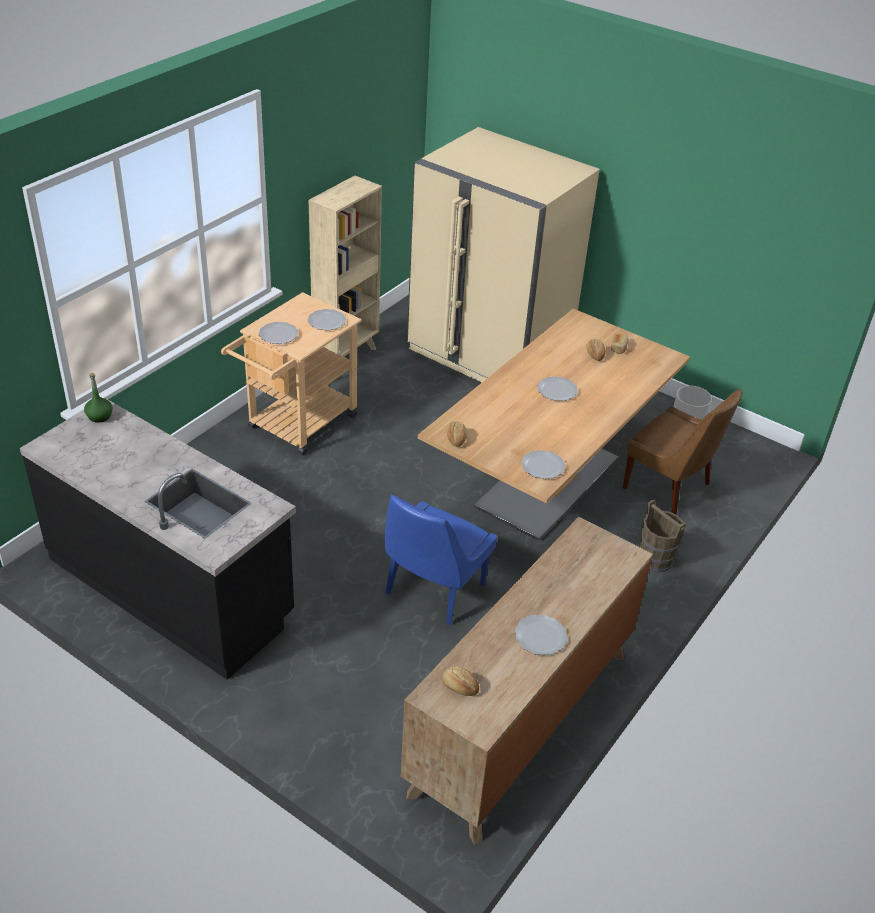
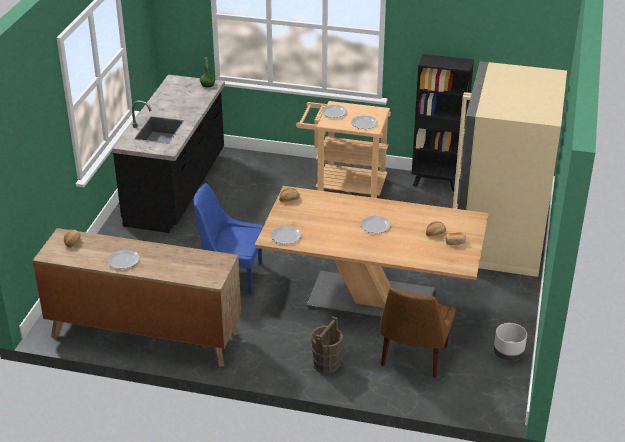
camera: 70 degrees right, 5 degrees down
beige bookcase [309,175,382,357] -> black bookcase [412,54,474,192]

